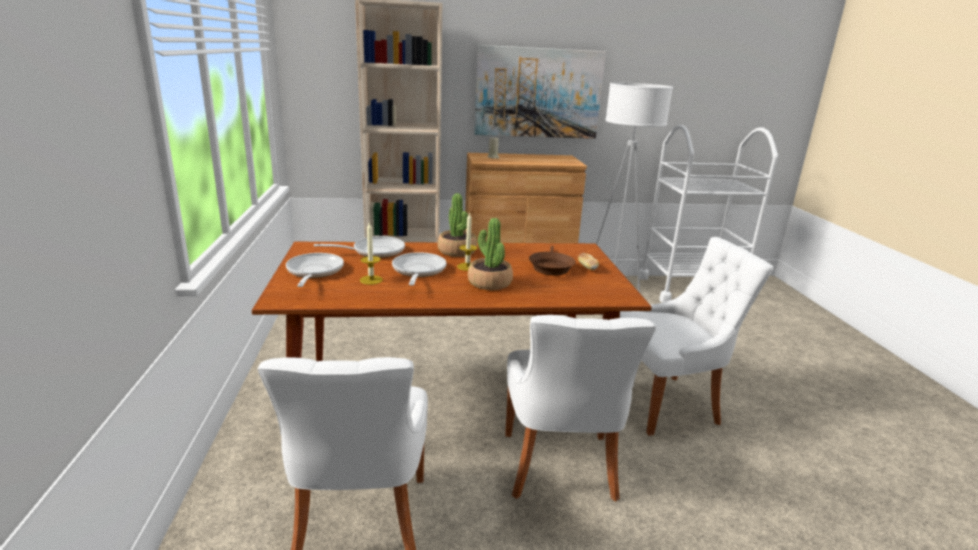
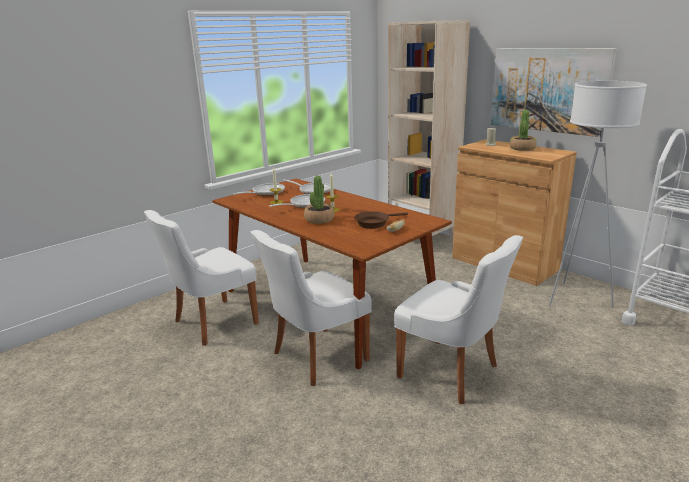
camera: 55 degrees right, 0 degrees up
potted plant [437,193,477,257] -> potted plant moved to [510,110,536,151]

